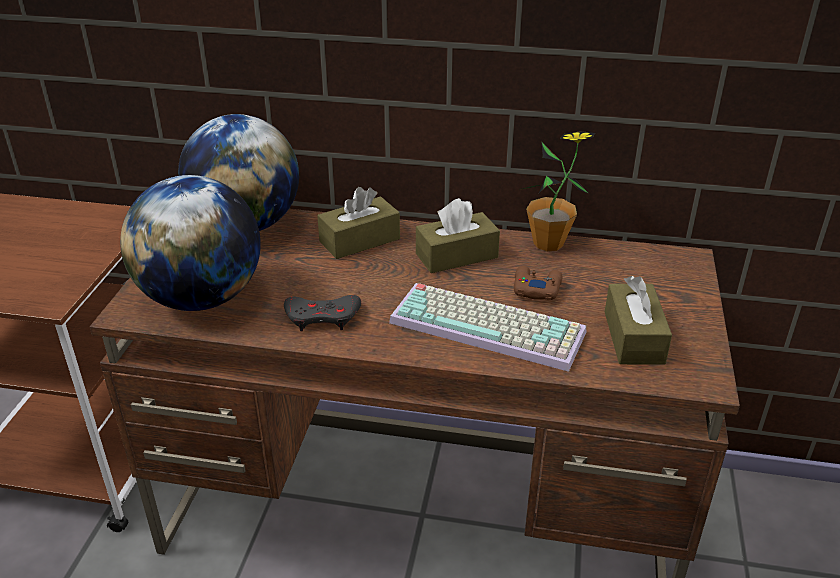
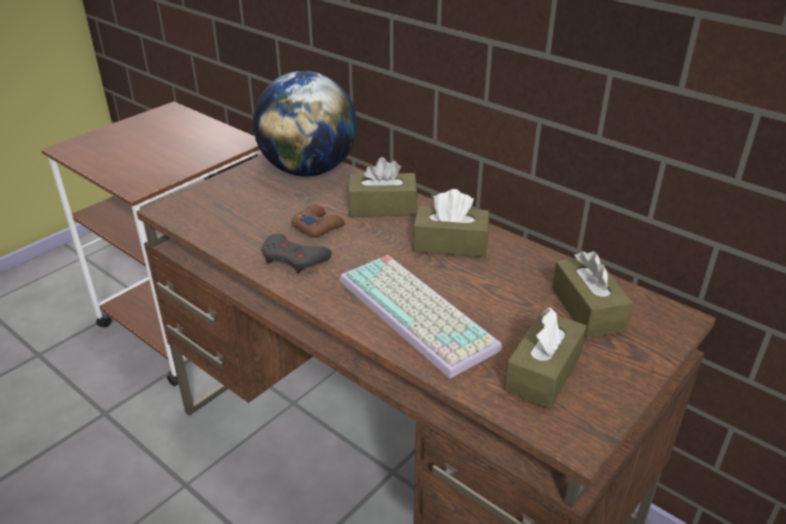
camera: 30 degrees right, 0 degrees up
globe [120,175,261,311] -> none
brown game controller [514,266,563,300] -> brown game controller moved to [291,205,345,237]
potted plant [519,131,595,251] -> none
none -> brown tissue box [552,251,633,338]

